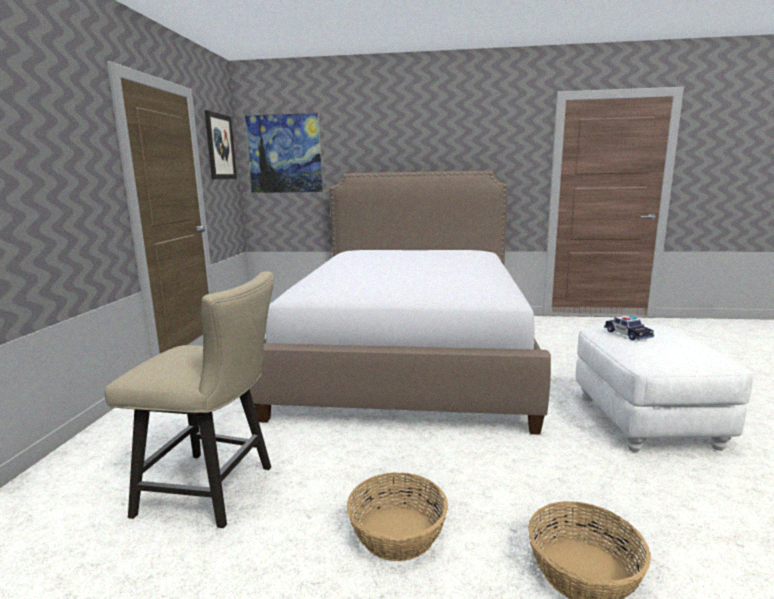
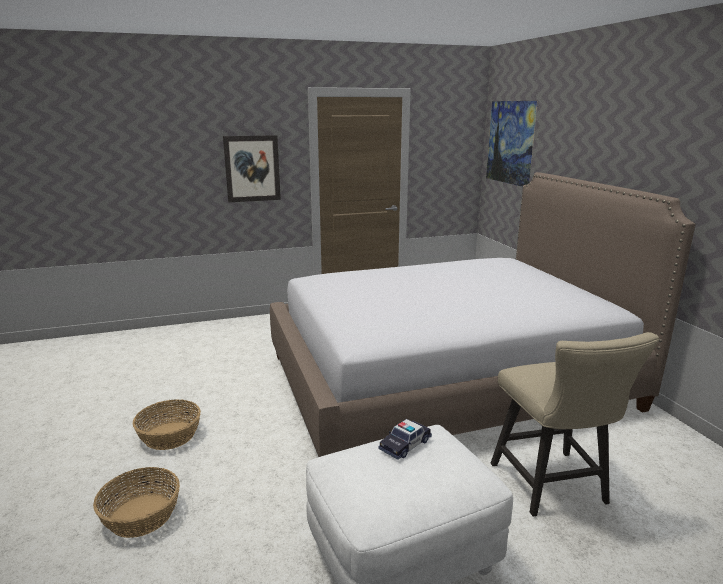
camera: 65 degrees right, 5 degrees up
beige chair [104,272,274,528] -> beige chair moved to [491,332,659,517]
picture [205,110,237,179] -> picture moved to [223,135,281,202]

